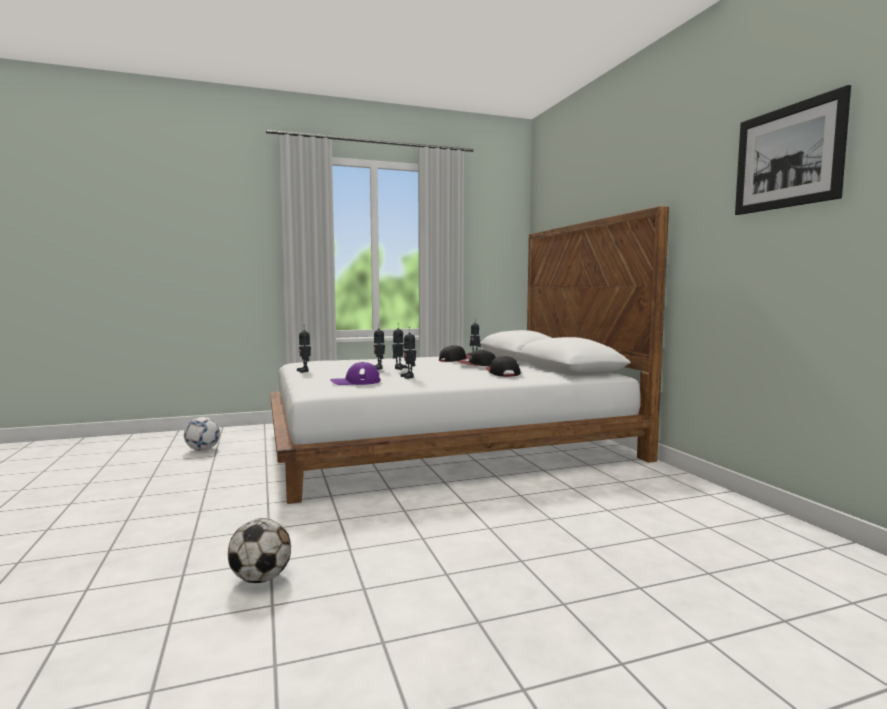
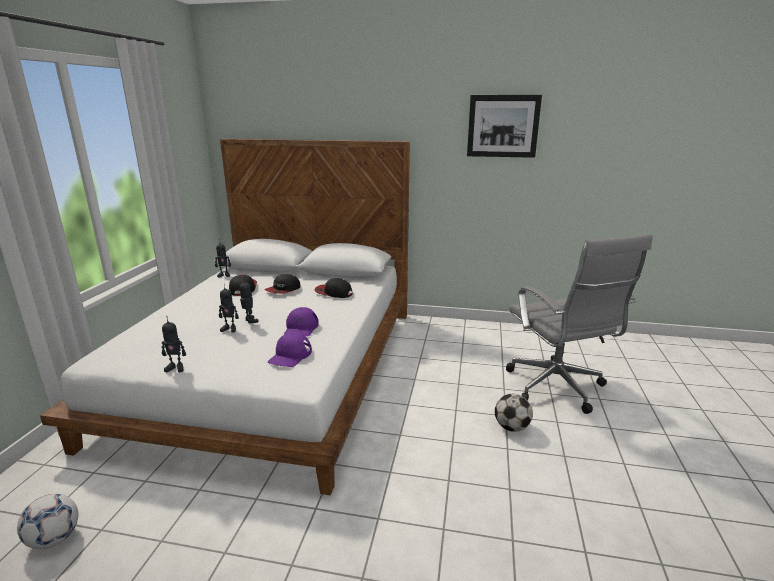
camera: 60 degrees left, 15 degrees up
football [228,518,291,583] -> football moved to [495,394,533,432]
toy robot [400,327,416,379] -> purple cap [284,307,319,336]
none -> grey office chair [506,234,653,414]

